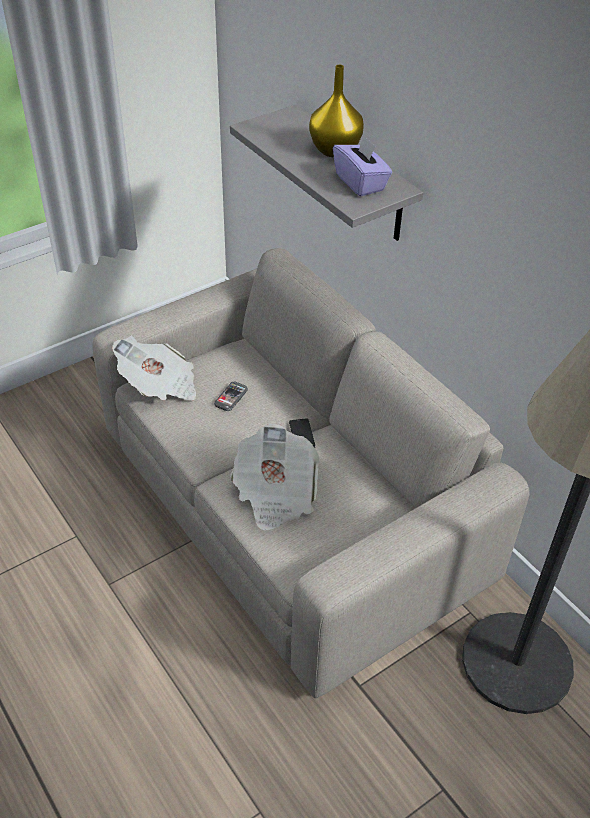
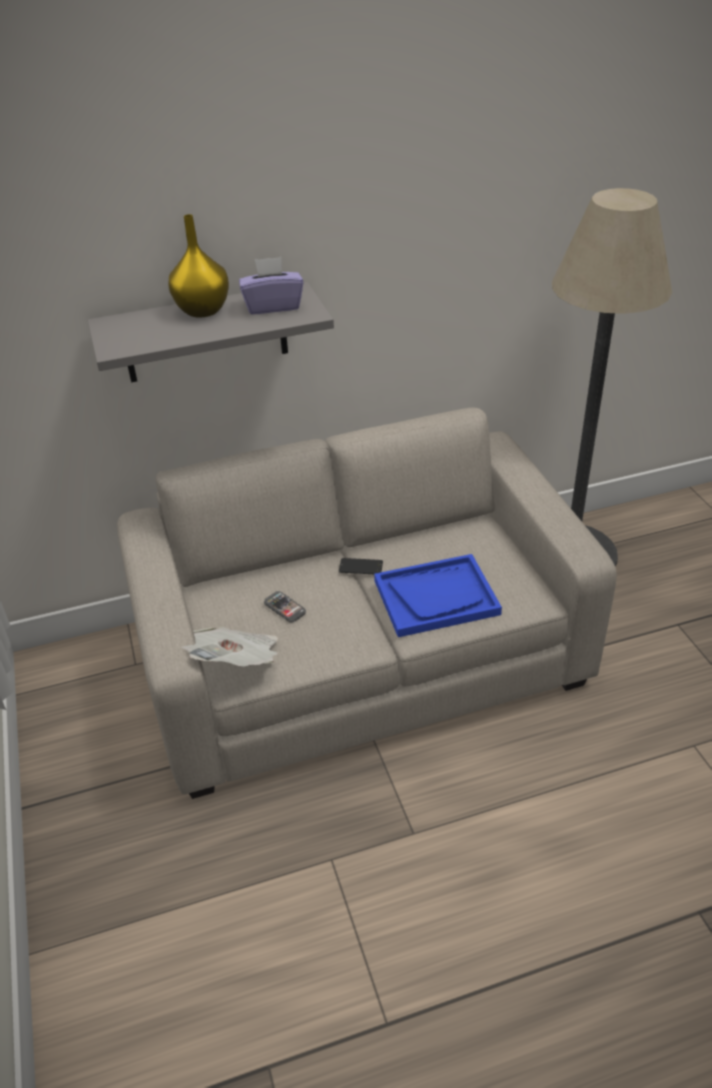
camera: 70 degrees left, 5 degrees down
newspaper [231,423,319,531] -> blue tray [374,554,502,637]

